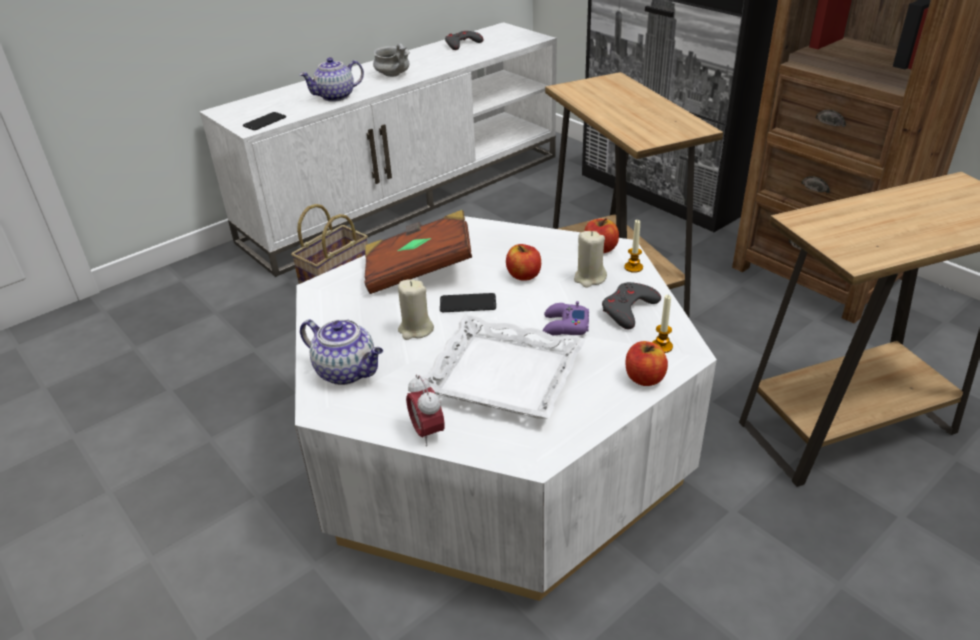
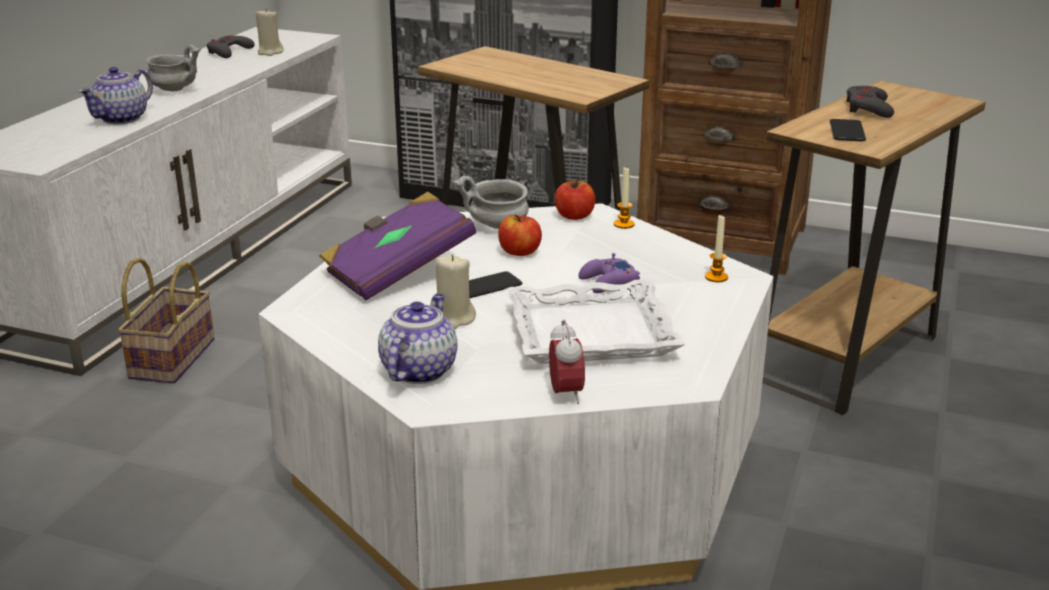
camera: 30 degrees left, 10 degrees down
phone [243,112,286,130] -> phone moved to [830,119,866,141]
teapot [300,319,383,385] -> teapot turned 75 degrees counterclockwise [378,294,457,384]
brown book [365,210,472,294] -> purple book [319,192,476,300]
alarm clock [406,374,445,446] -> alarm clock turned 135 degrees counterclockwise [549,320,585,404]
beige candle [574,231,607,288] -> beige candle moved to [256,8,284,56]
grey game controller [602,282,661,329] -> grey game controller moved to [846,86,894,118]
apple [625,341,668,386] -> none
none -> grey bowl [453,176,529,229]

